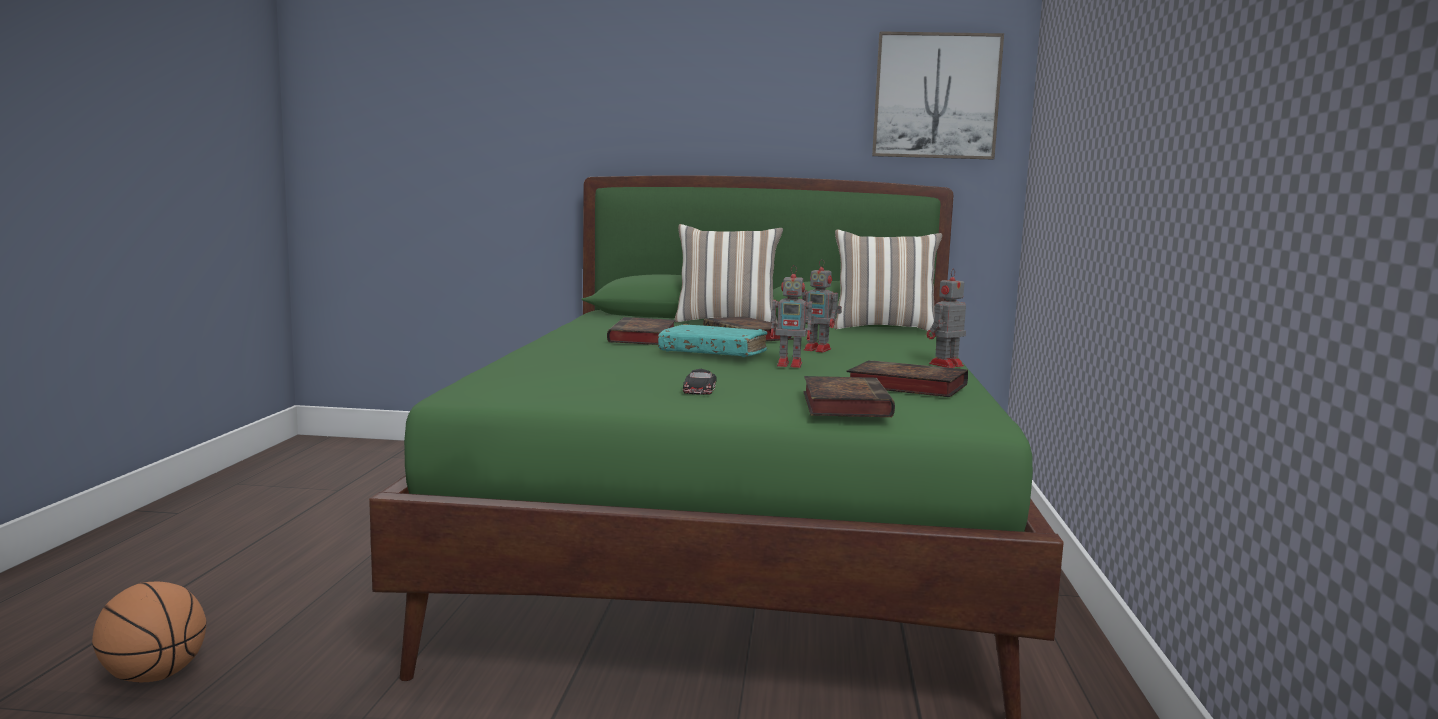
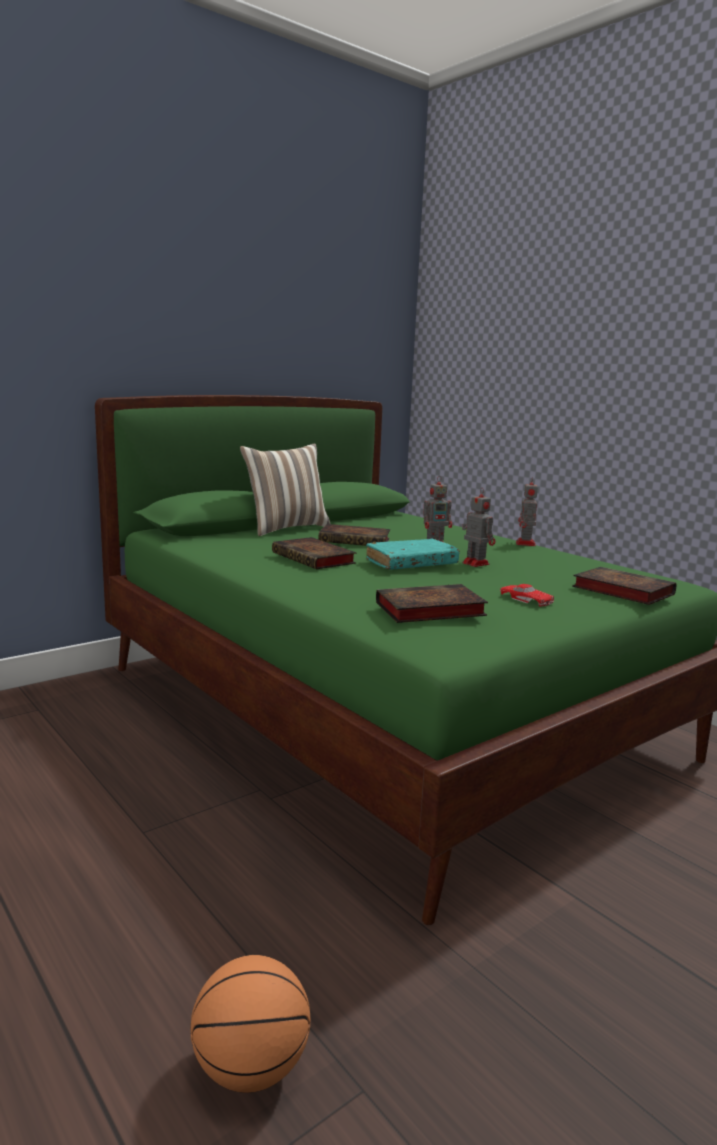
camera: 45 degrees left, 5 degrees up
black toy car [683,369,716,395] -> red toy car [500,584,554,607]
toy robot [771,265,816,368] -> toy robot turned 90 degrees counterclockwise [462,487,495,567]
pillow [834,229,942,331] -> none
book [846,360,968,397] -> book moved to [376,584,488,623]
picture [872,31,1004,159] -> none

